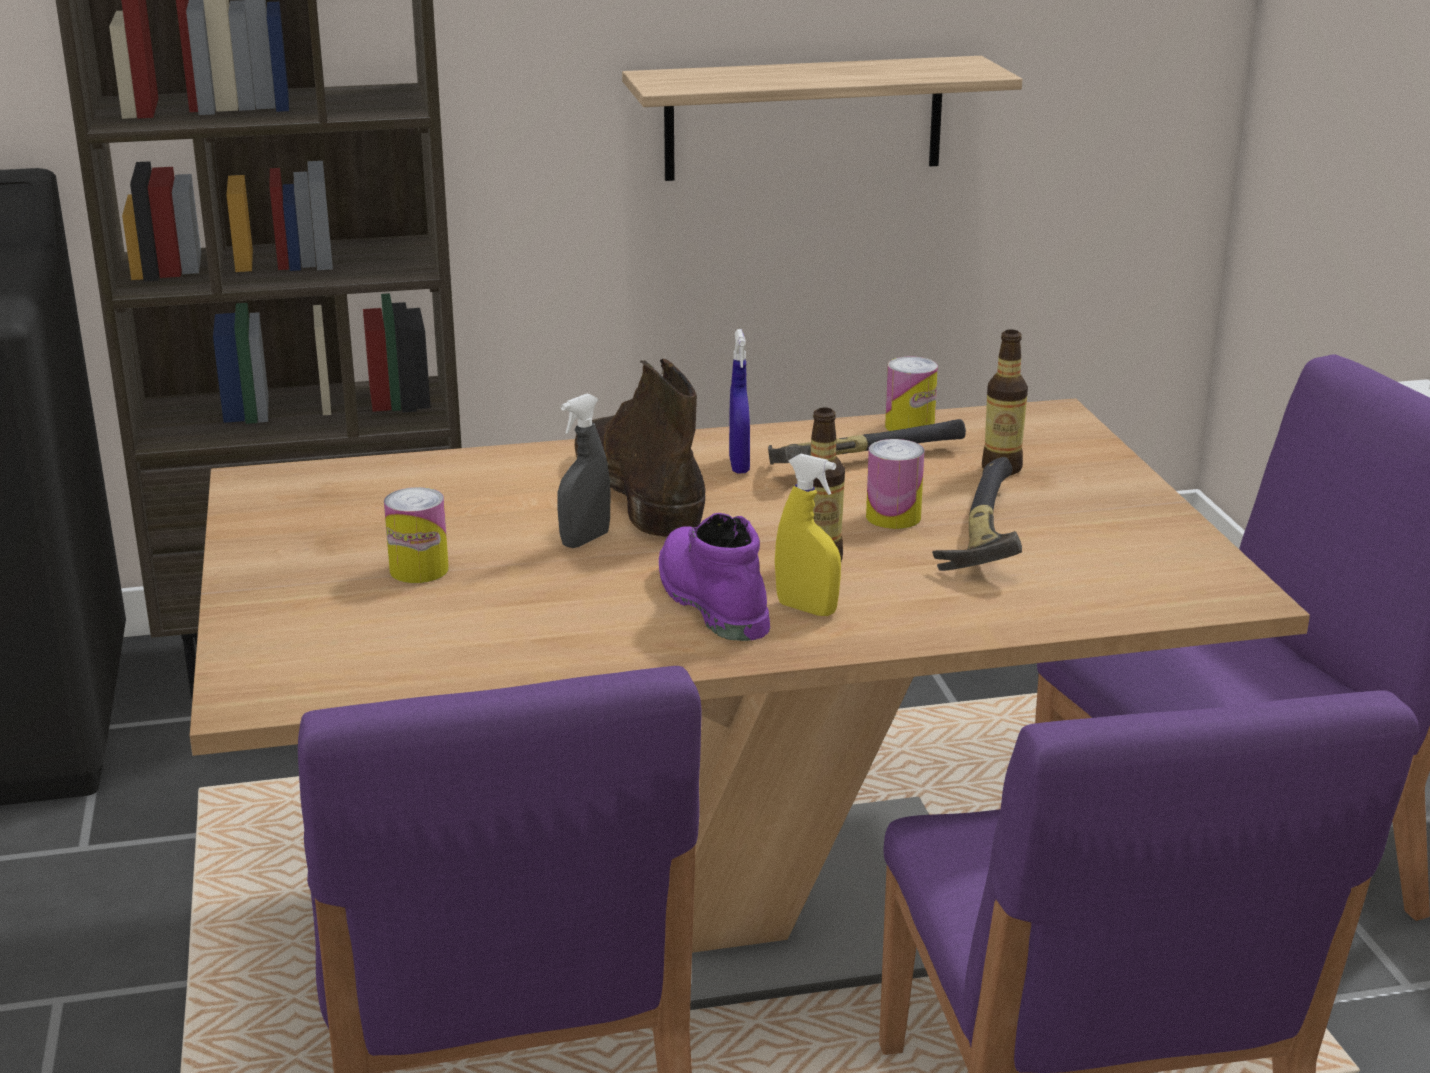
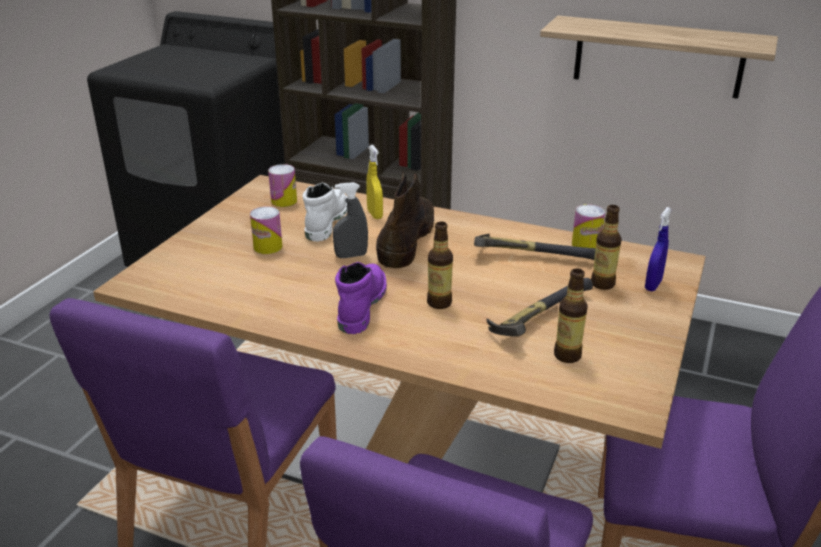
camera: 35 degrees right, 5 degrees up
blue spray bottle [729,329,750,473] -> blue spray bottle moved to [645,207,672,291]
yellow spray bottle [775,454,841,616] -> yellow spray bottle moved to [366,145,383,219]
can [866,439,924,529] -> can moved to [268,164,297,207]
none -> white boot [302,183,348,242]
none -> bottle [554,268,588,363]

